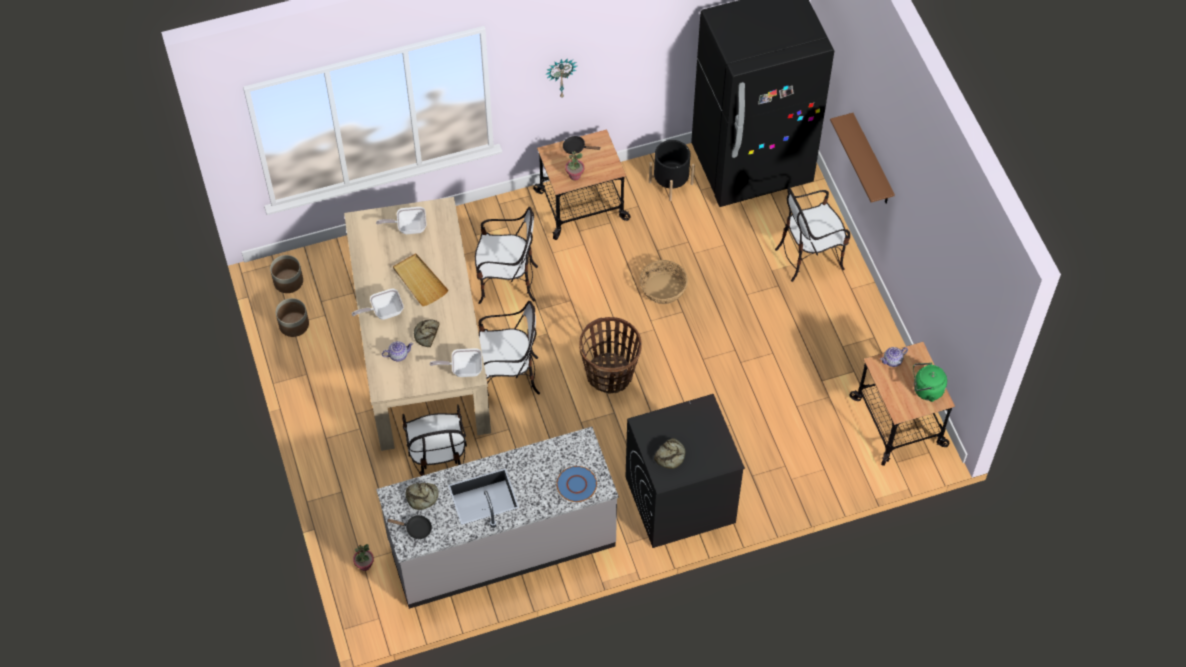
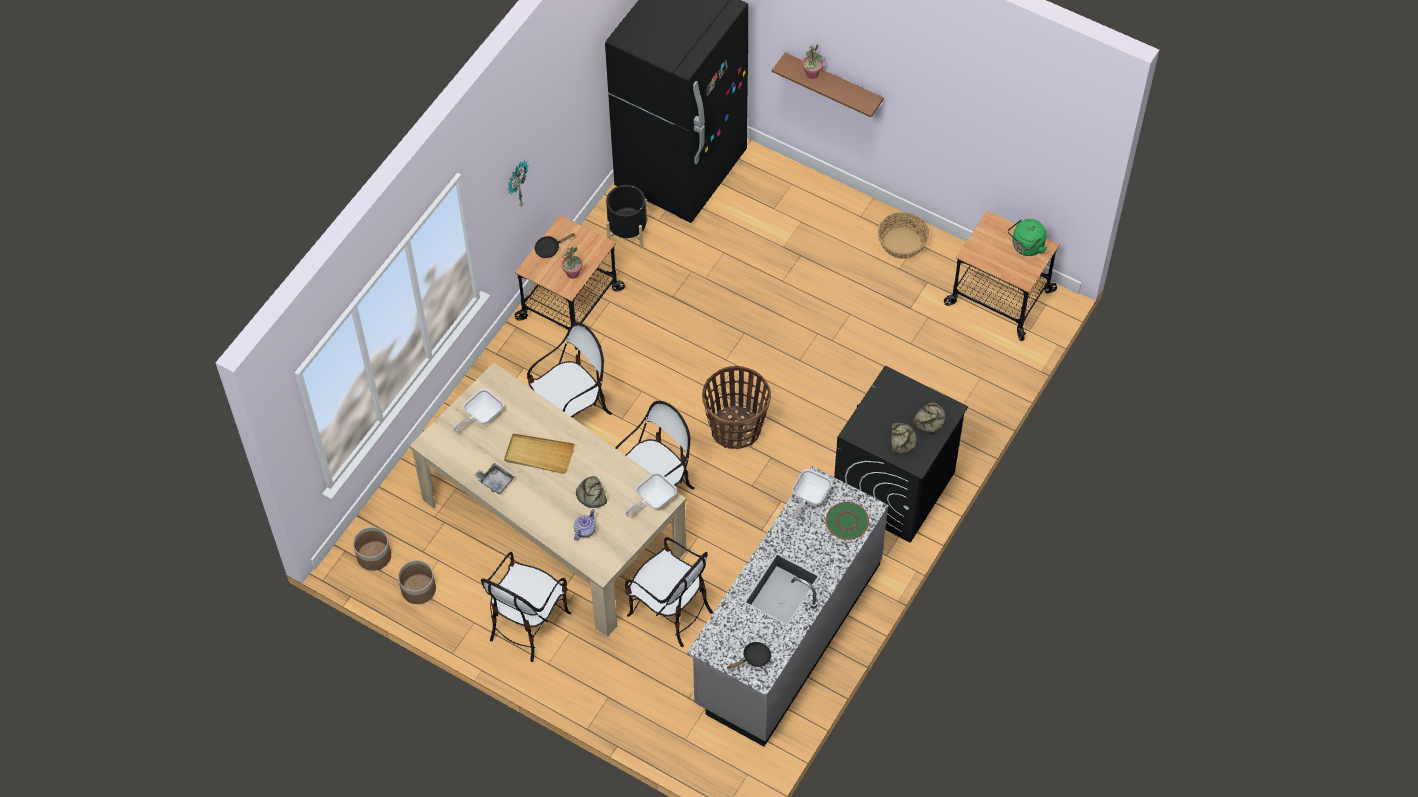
camera: 40 degrees left, 0 degrees up
frying pan [352,288,404,320] -> frying pan moved to [792,469,832,519]
potted plant [353,544,374,571] -> potted plant moved to [802,44,823,79]
bread [405,483,439,510] -> bread moved to [913,402,946,434]
blue plate [556,466,597,502] -> green plate [826,502,869,540]
basket [639,260,688,304] -> basket moved to [878,212,929,259]
chair [775,187,850,282] -> chair moved to [481,552,571,662]
teapot [880,347,908,367] -> none
none -> grey tray [474,463,515,495]

